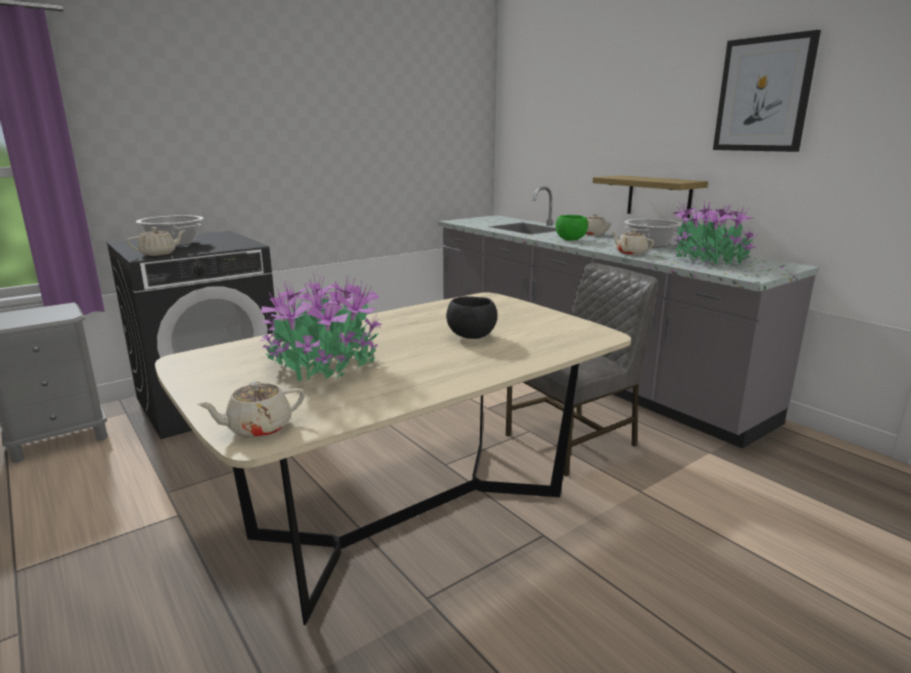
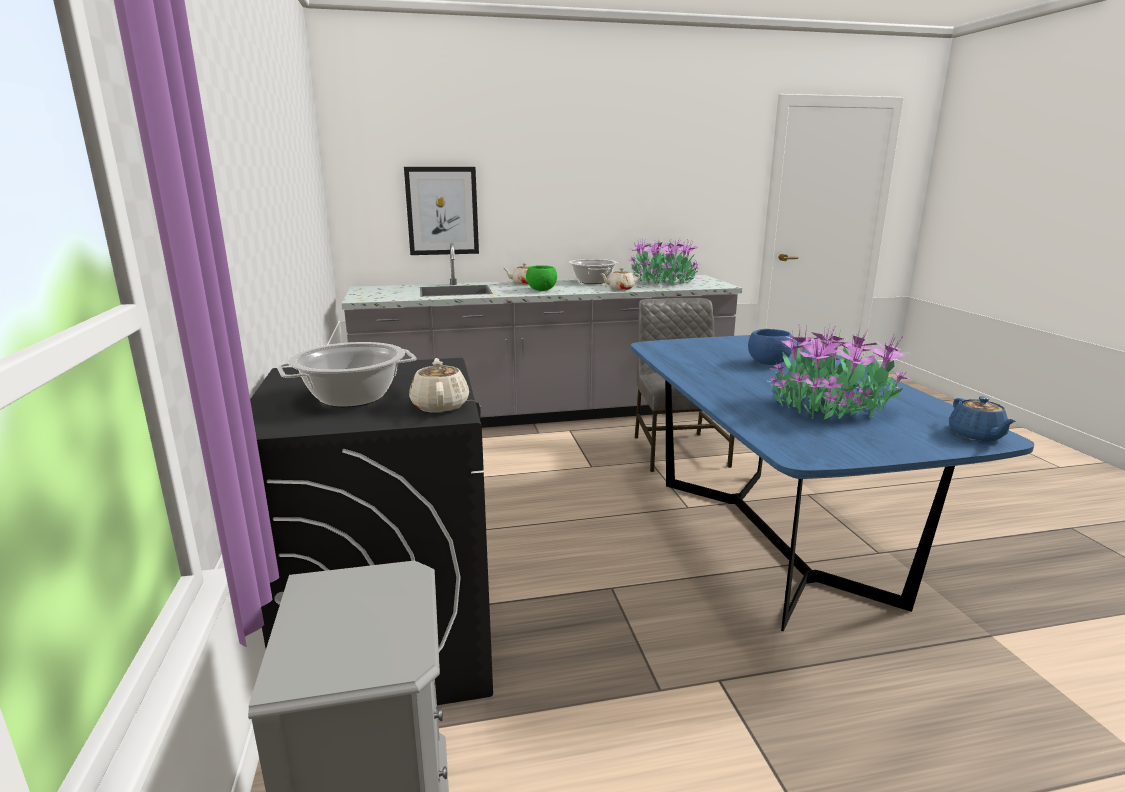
camera: 65 degrees left, 0 degrees up
beige dining table [155,293,631,625] -> blue dining table [631,335,1034,631]
beige teapot [197,381,305,438] -> blue teapot [949,396,1016,442]
black bowl [446,296,497,339] -> blue bowl [748,329,792,365]
shelf [593,175,708,218] -> none
picture [713,30,821,152] -> picture moved to [404,167,479,255]

